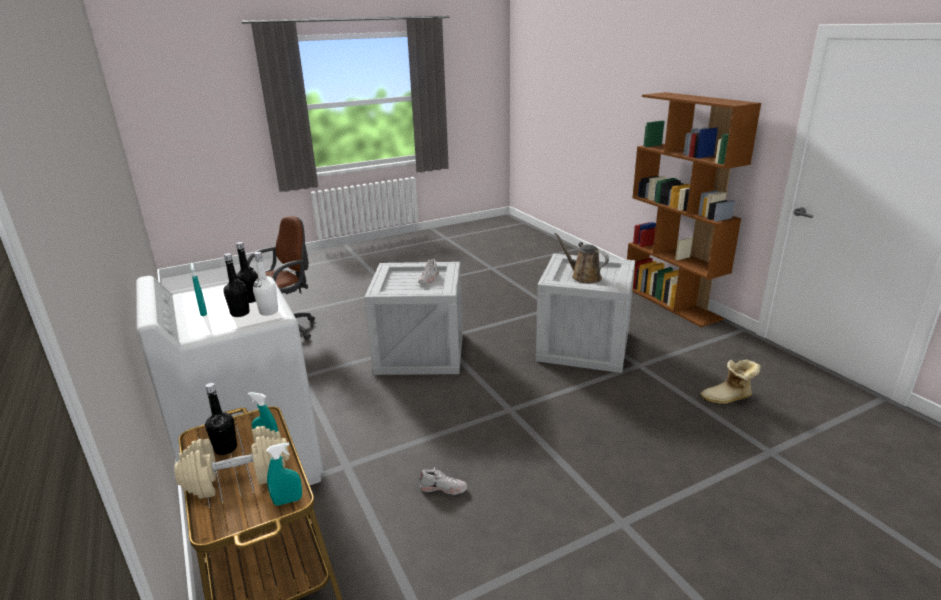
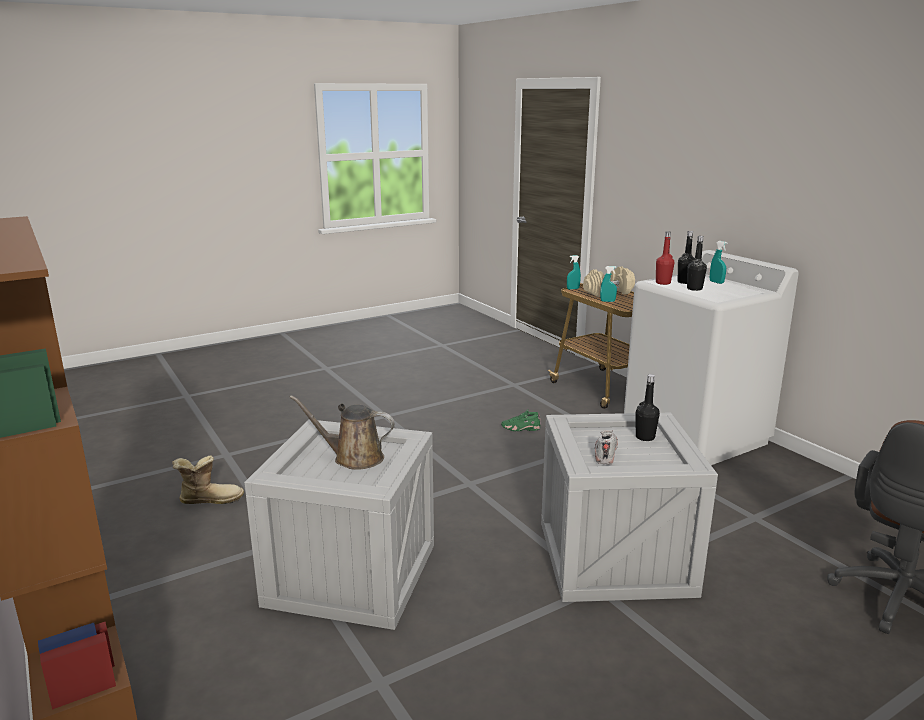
camera: 175 degrees right, 5 degrees down
black bottle [205,383,237,455] -> black bottle moved to [636,374,660,441]
white bottle [253,252,278,316] -> red bottle [656,231,674,285]
white shoe [419,467,467,495] -> green shoe [501,409,541,431]
brown watering can [554,233,609,283] -> brown watering can turned 150 degrees clockwise [289,395,395,470]

